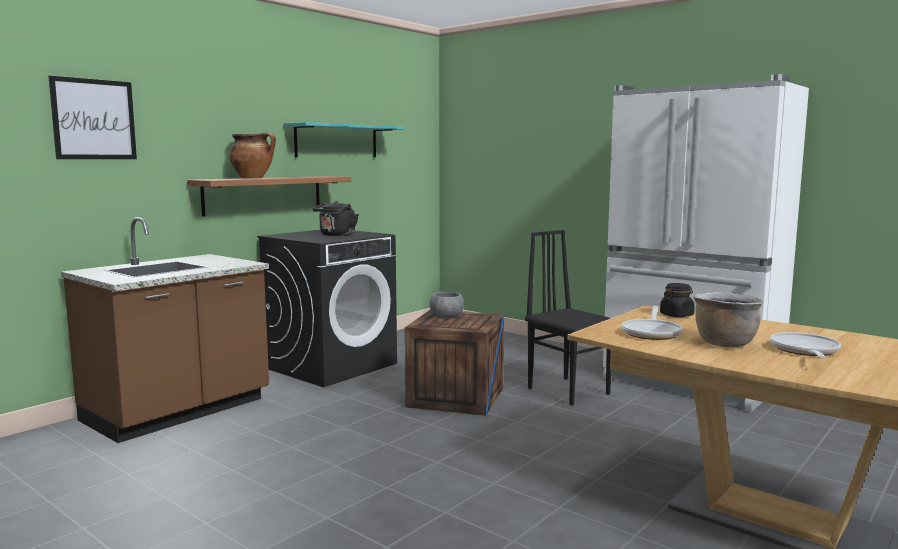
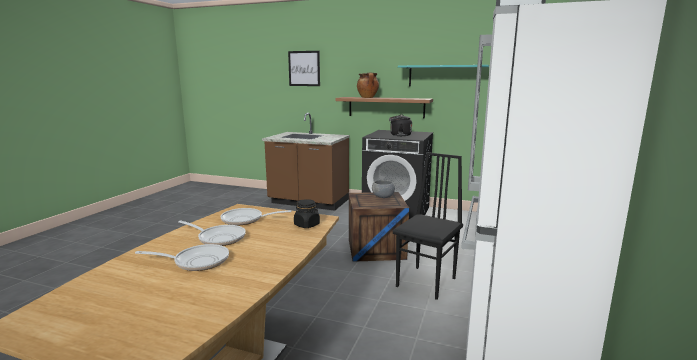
camera: 70 degrees right, 5 degrees up
brown cooking pot [693,292,764,347] -> frying pan [179,221,246,246]

